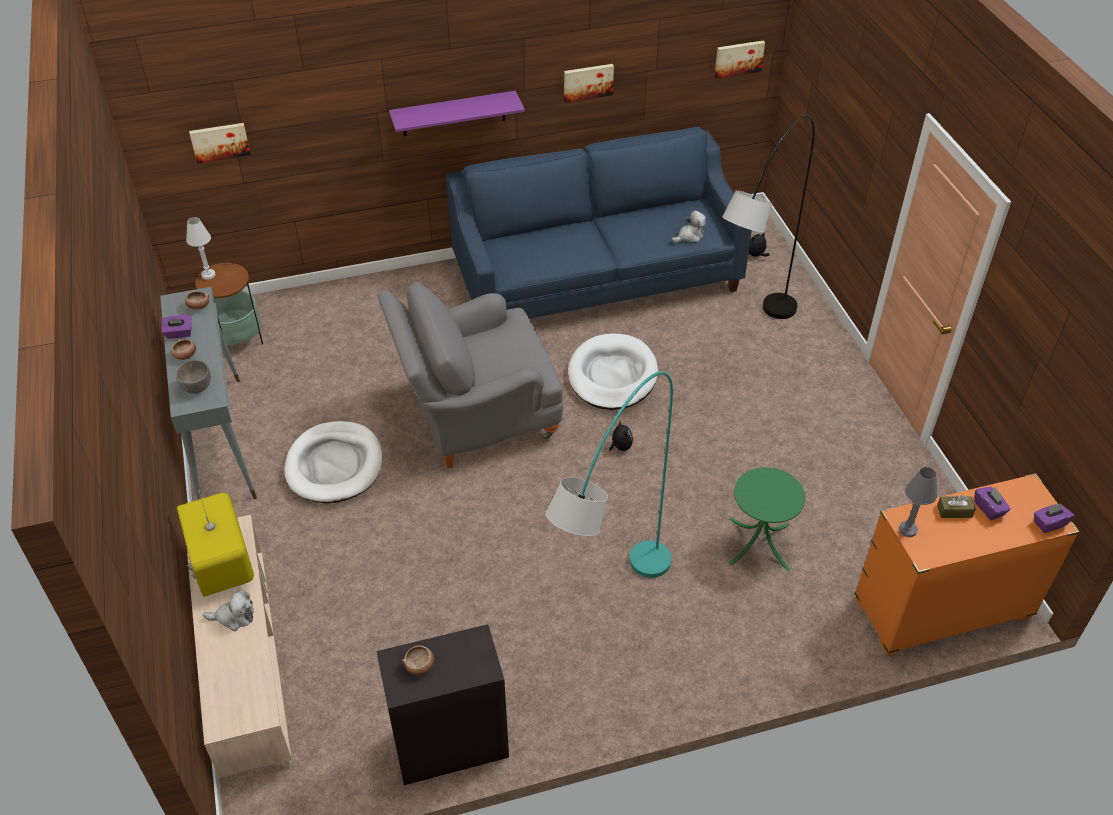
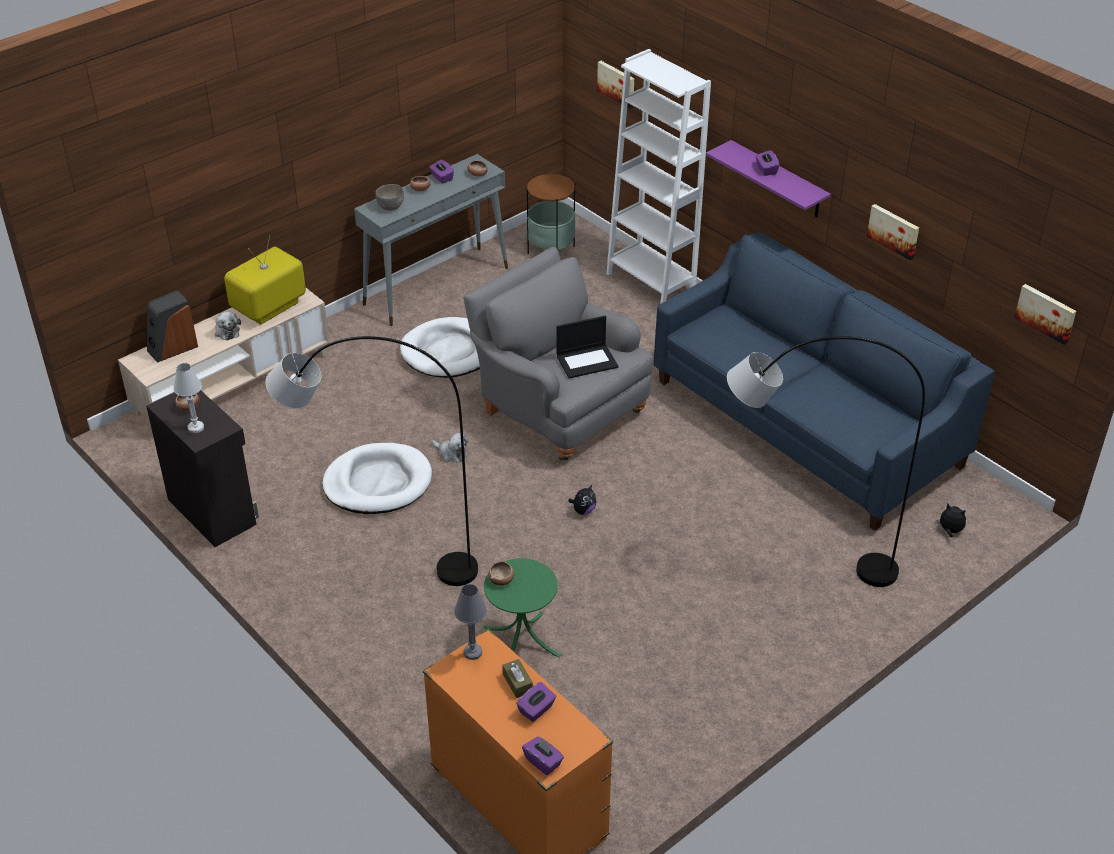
camera: 65 degrees right, 5 degrees down
white table lamp [186,217,216,280] -> white table lamp moved to [173,363,204,433]
turquoise floor lamp [545,371,673,578] -> grey floor lamp [266,336,478,586]
white dog bed [568,334,658,410] -> white dog bed moved to [322,443,432,514]
plush toy [671,210,706,243] -> plush toy moved to [432,433,468,463]
none -> speaker [147,290,198,363]
none -> bowl [488,561,514,586]
none -> laptop [557,316,618,378]
none -> white bookcase [606,49,711,304]
none -> purple tissue box [756,150,780,176]

